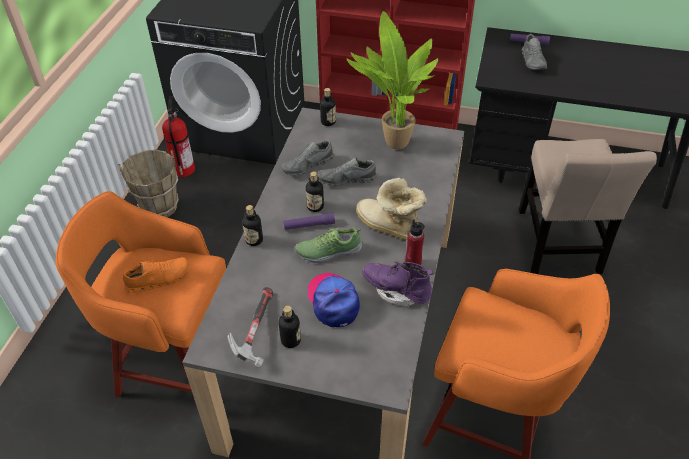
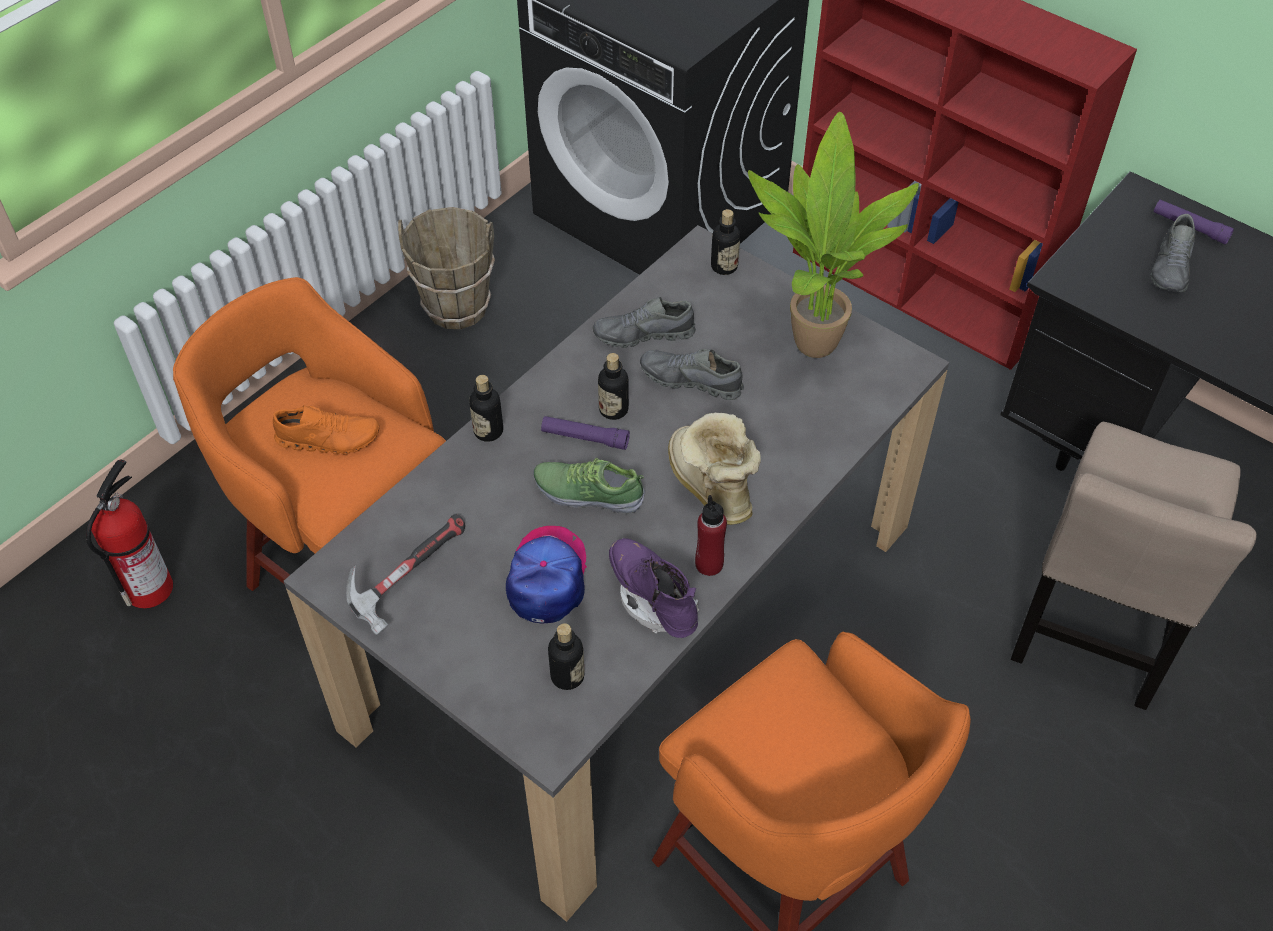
camera: 25 degrees right, 5 degrees up
fire extinguisher [162,96,195,177] -> fire extinguisher moved to [86,460,173,608]
bottle [279,306,301,348] -> bottle moved to [548,623,585,690]

